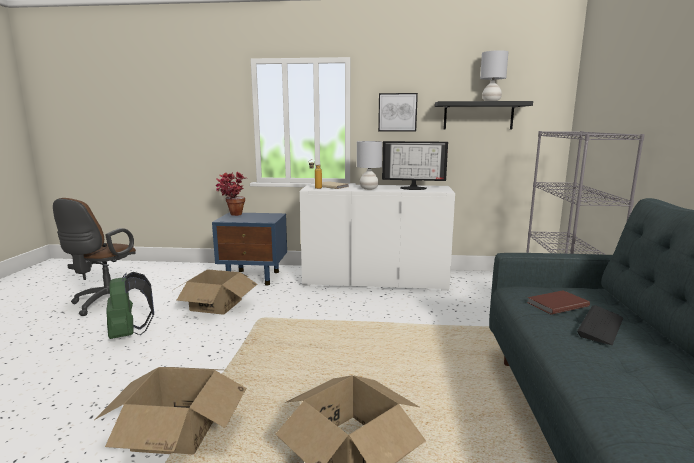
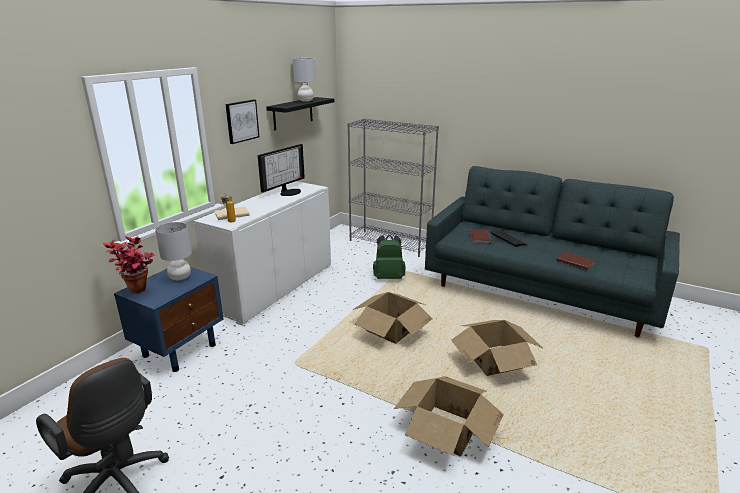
camera: 65 degrees left, 10 degrees up
green backpack [106,272,154,339] -> green backpack moved to [373,235,406,279]
cardboard box [173,270,257,315] -> cardboard box moved to [353,292,432,344]
grey table lamp [357,141,382,190] -> grey table lamp moved to [155,222,192,280]
none -> brown book [556,252,595,270]

